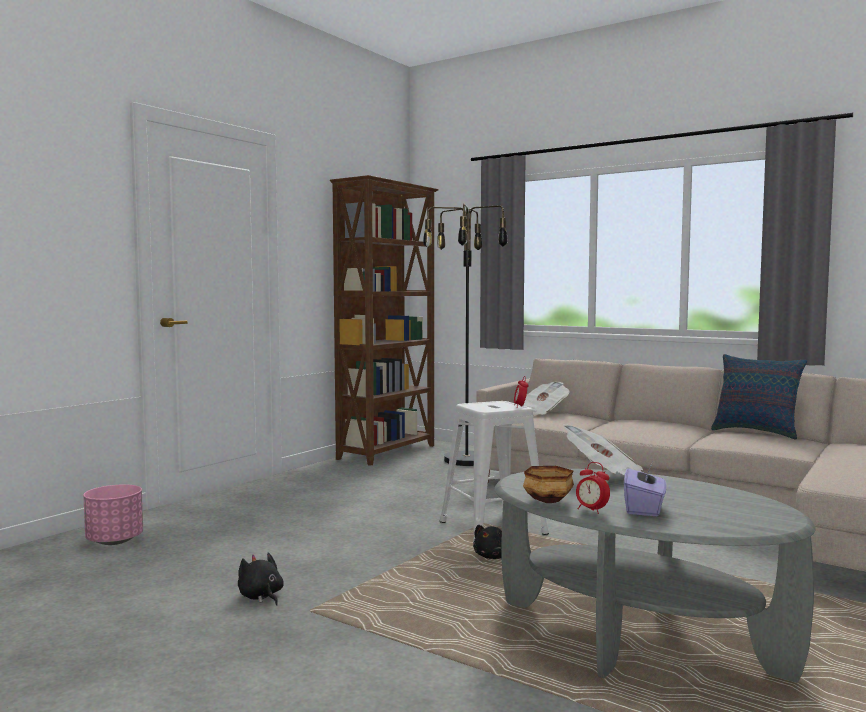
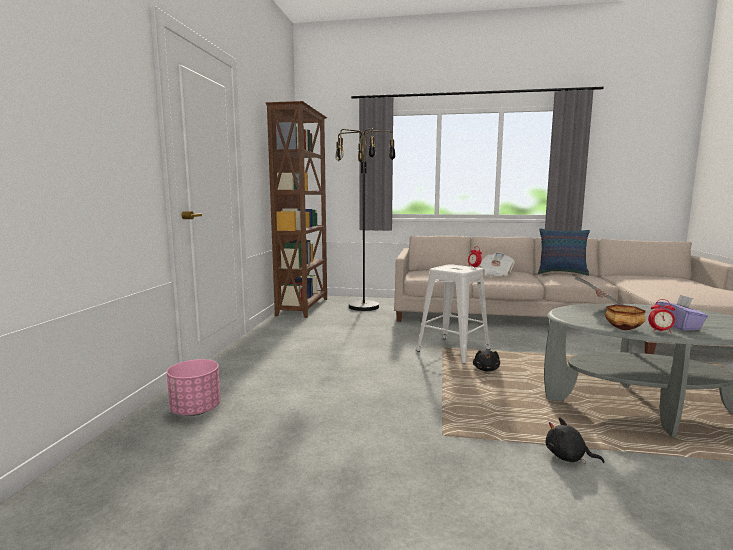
camera: 25 degrees left, 5 degrees up
black plush toy [238,552,284,605] -> black plush toy moved to [546,417,604,464]
newspaper [523,381,569,415] -> newspaper moved to [480,252,515,277]

